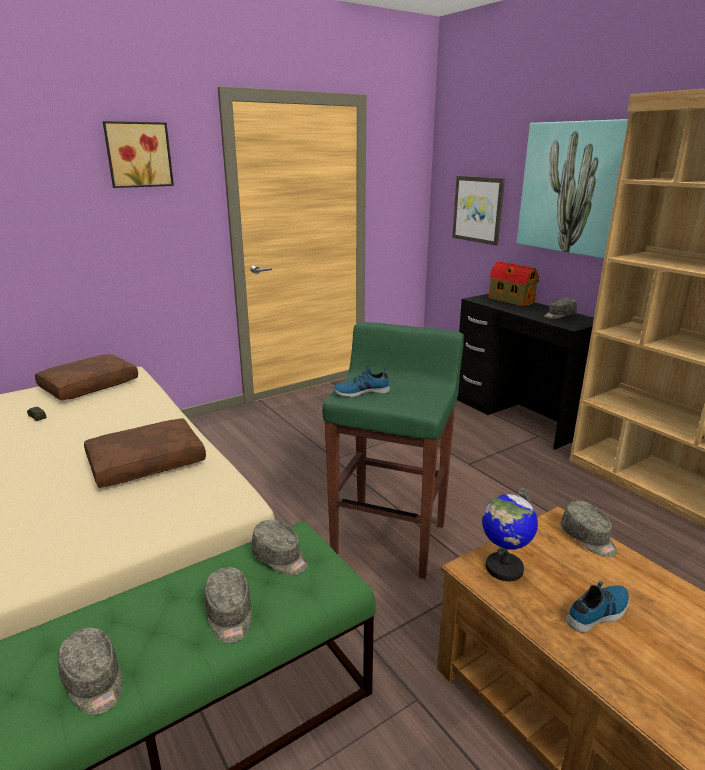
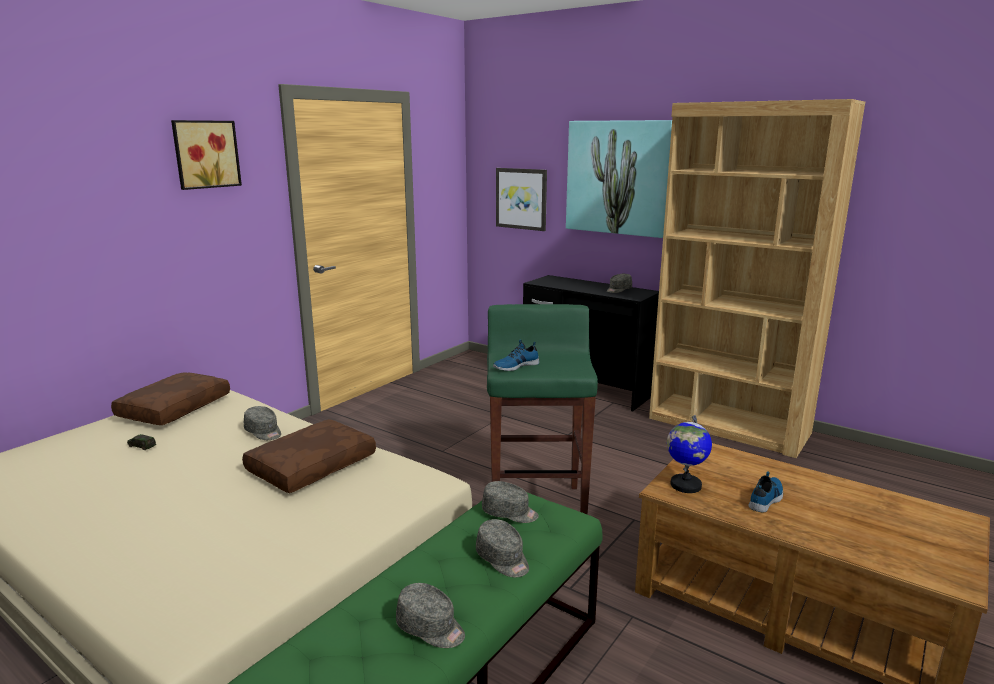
camera: 20 degrees left, 5 degrees down
toy house [488,261,539,306] -> none
grey cap [561,501,617,557] -> grey cap moved to [244,406,281,440]

